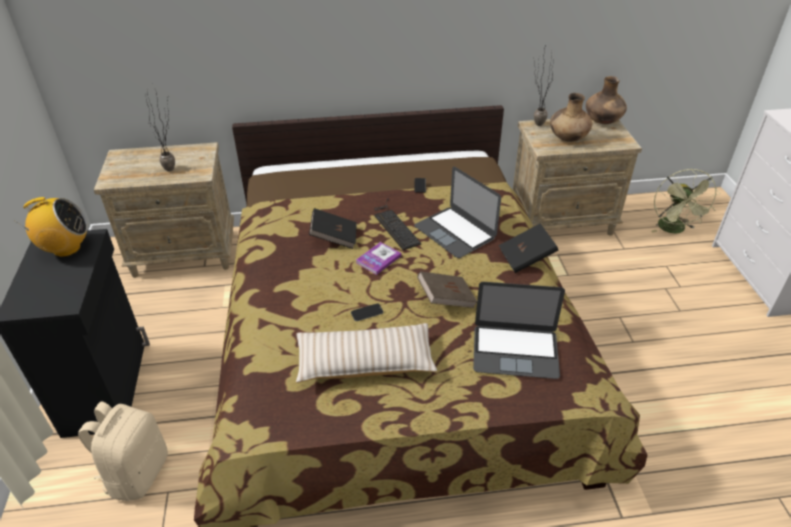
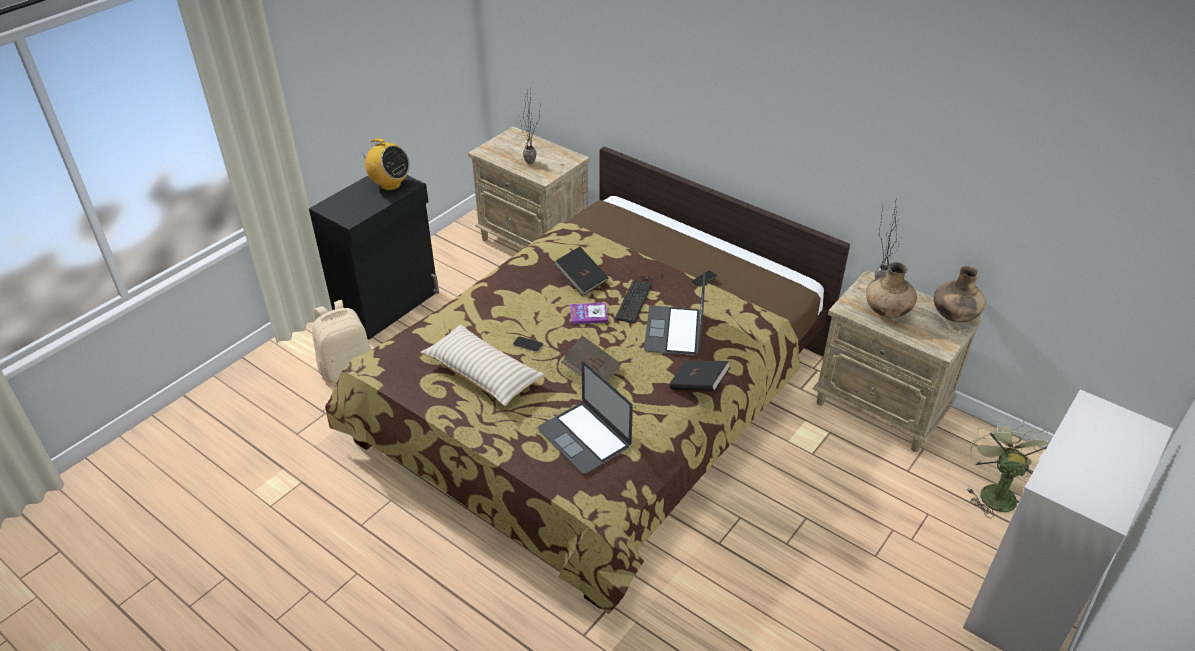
camera: 45 degrees right, 0 degrees up
green fan [651,169,720,233] -> green fan turned 150 degrees clockwise [967,420,1050,519]

